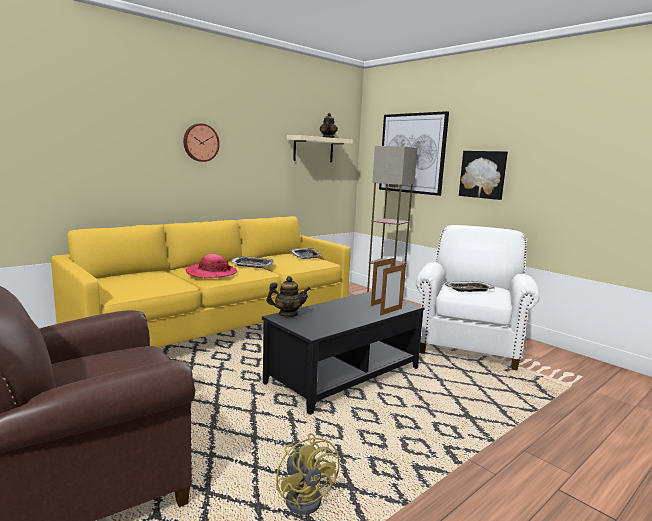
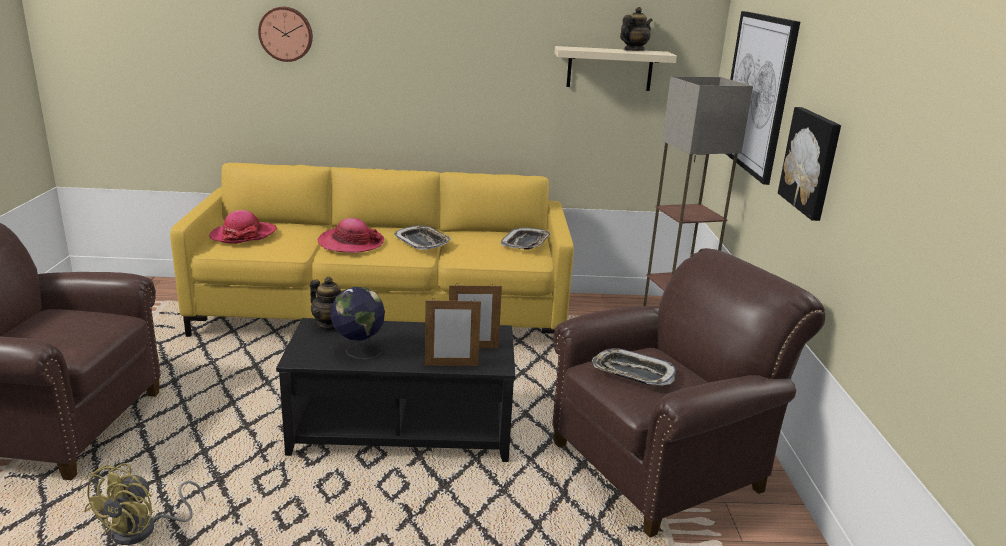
camera: 40 degrees right, 10 degrees up
wall clock [183,123,220,162] -> wall clock moved to [258,7,313,62]
white armchair [416,225,540,370] -> brown armchair [552,248,825,537]
none -> hat [209,210,277,244]
none -> globe [330,287,385,359]

